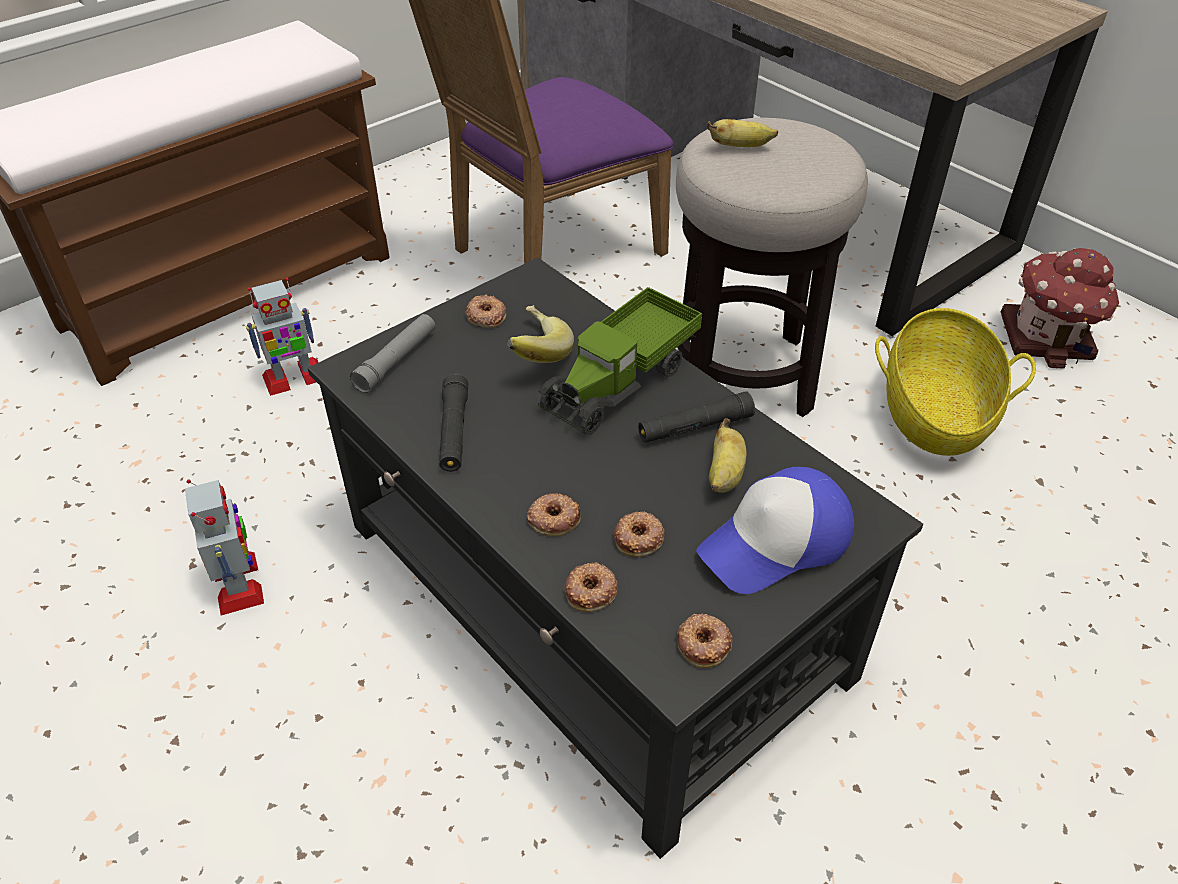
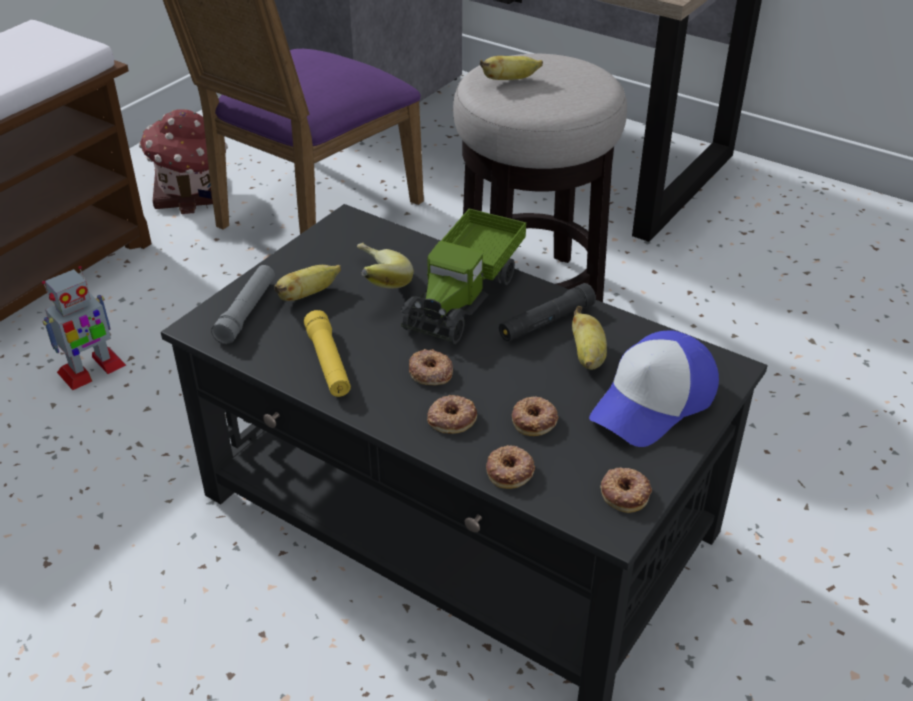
camera: 15 degrees left, 5 degrees down
toy robot [185,479,264,615] -> none
black flashlight [439,374,468,472] -> yellow flashlight [304,310,351,397]
donut [465,294,506,328] -> donut moved to [409,349,453,385]
basket [875,308,1036,456] -> none
toy house [1001,248,1119,369] -> toy house moved to [139,109,228,214]
none -> banana [274,265,341,301]

